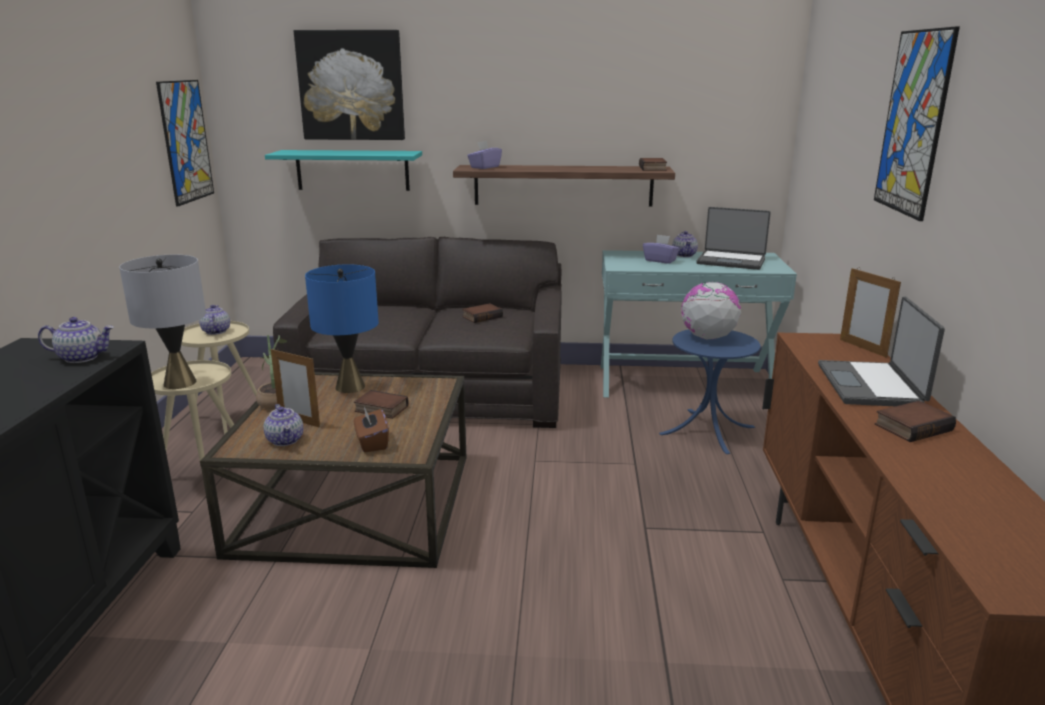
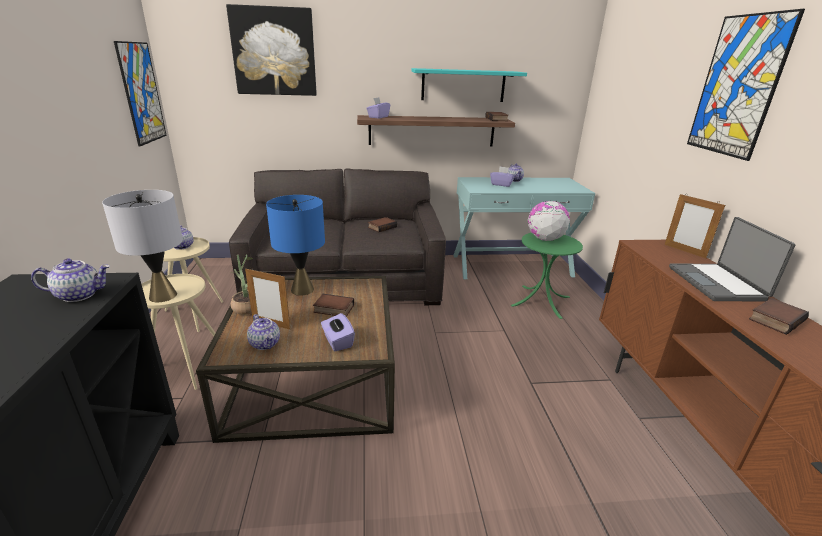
camera: 10 degrees left, 5 degrees up
turquoise shelf [265,150,422,191] -> turquoise shelf moved to [411,68,527,102]
brown tissue box [354,406,389,452] -> purple tissue box [321,313,355,351]
blue side table [659,329,760,454] -> green side table [511,233,583,319]
laptop [697,207,771,270] -> none

